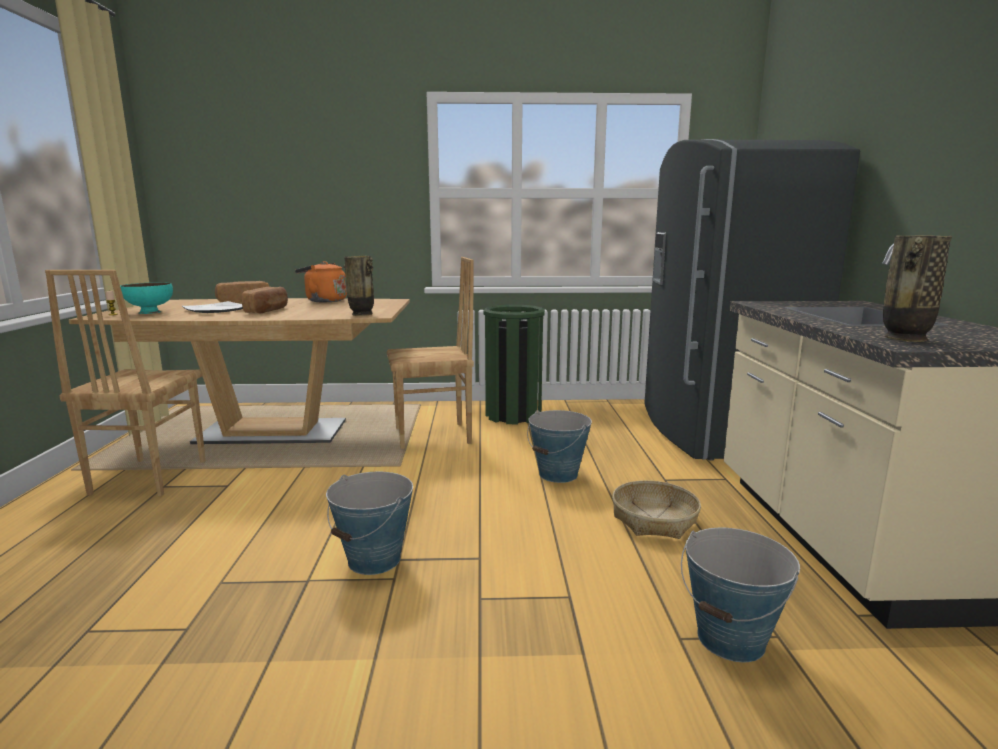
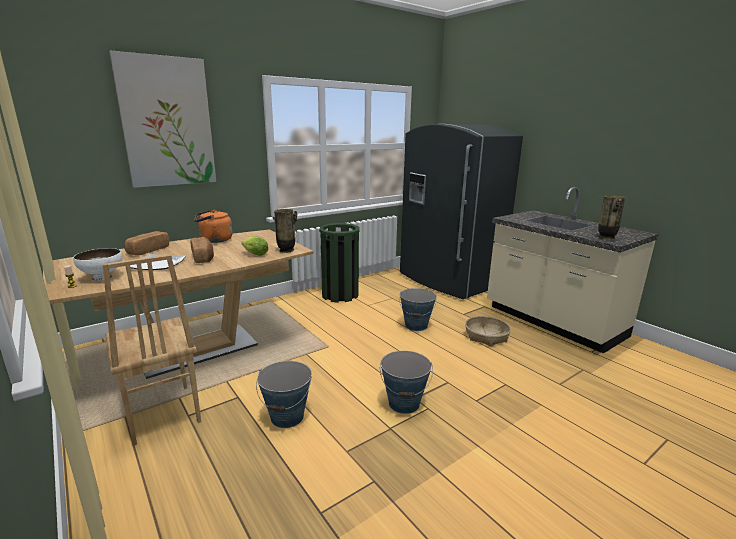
camera: 35 degrees left, 5 degrees up
turquoise bowl [120,282,173,314] -> white bowl [73,248,122,281]
brown chair [387,257,474,449] -> none
bucket [681,528,800,662] -> bucket moved to [256,361,312,428]
none -> picture [109,50,216,188]
none -> lettuce [241,236,268,256]

